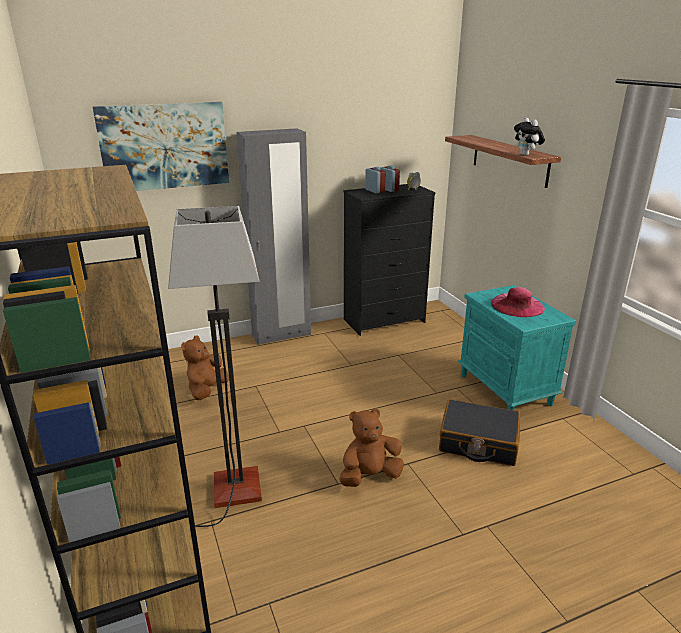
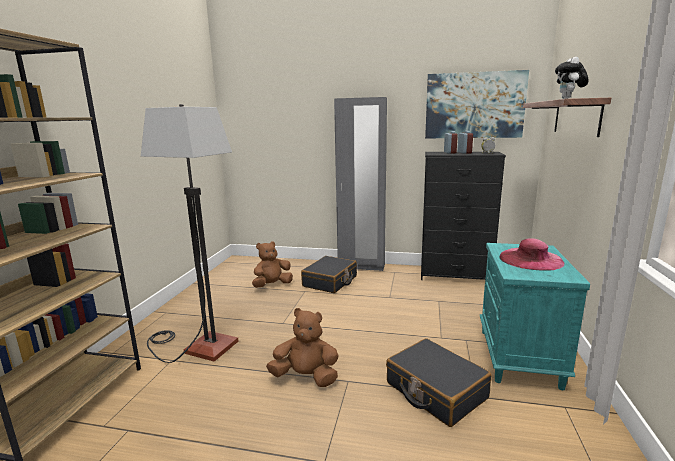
camera: 35 degrees right, 10 degrees down
picture [93,102,229,191] -> picture moved to [425,70,529,138]
none -> black suitcase [301,256,357,293]

